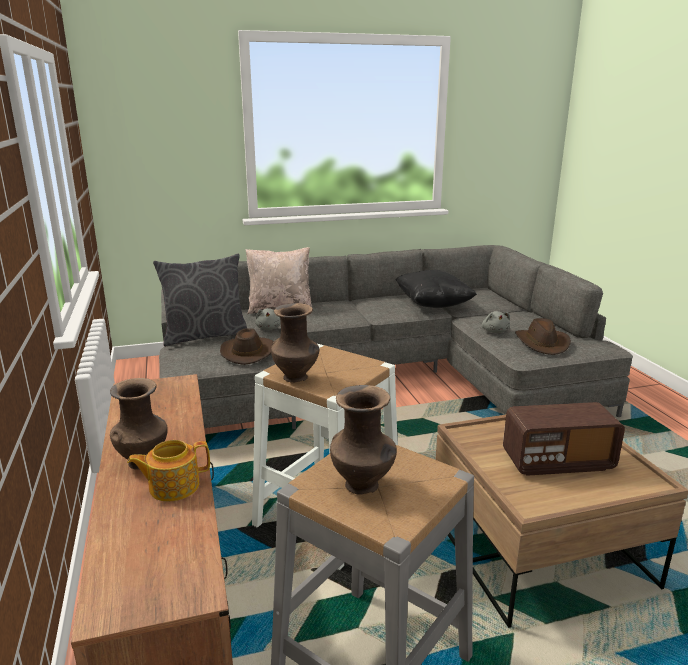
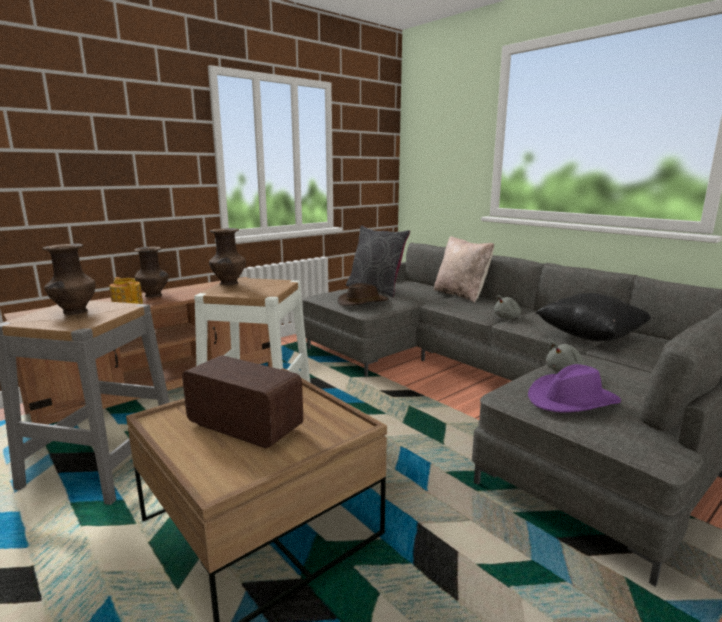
camera: 65 degrees right, 5 degrees down
grey plush toy [255,308,281,330] -> grey plush toy moved to [494,295,522,319]
radio [503,402,625,476] -> radio turned 150 degrees clockwise [182,355,303,448]
brown hat [515,318,571,355] -> purple hat [528,364,621,413]

